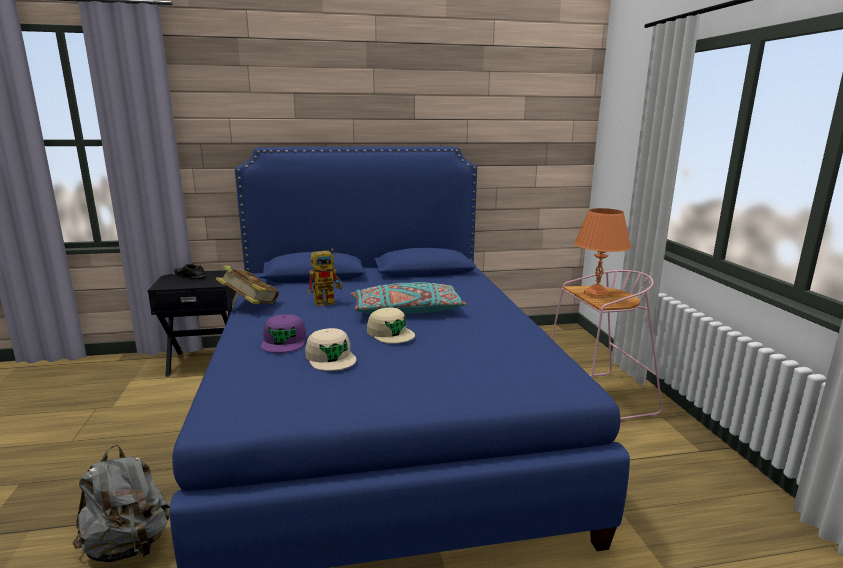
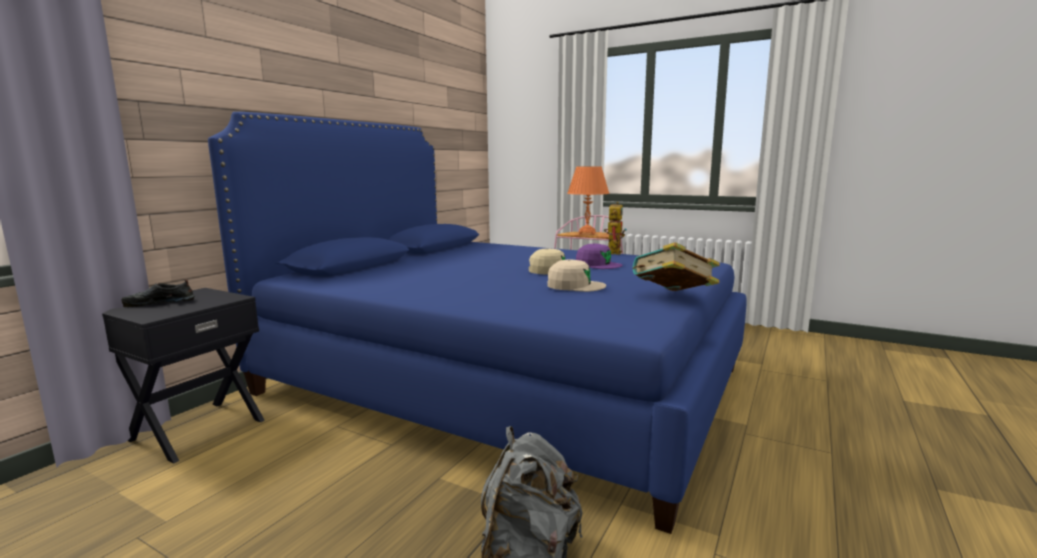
camera: 50 degrees left, 5 degrees down
book [216,265,279,304] -> book moved to [632,242,720,291]
purple cap [261,314,306,353] -> purple cap moved to [576,243,623,269]
toy robot [308,249,342,307] -> toy robot moved to [604,202,627,254]
turquoise pillow [351,282,467,314] -> none

